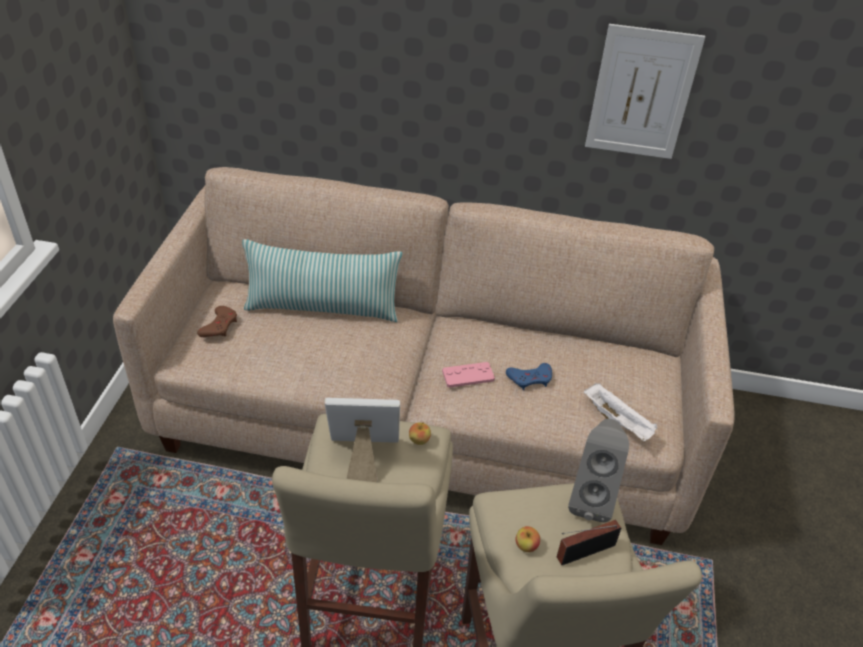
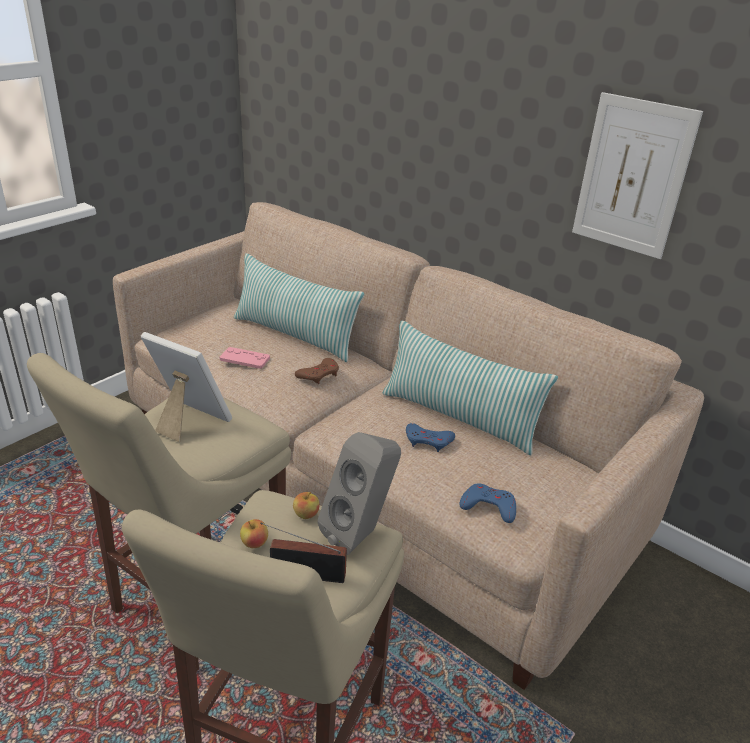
camera: 30 degrees right, 10 degrees down
brown game controller [197,306,237,337] -> brown game controller moved to [295,358,339,384]
apple [409,422,431,445] -> apple moved to [293,491,319,519]
pink game controller [442,362,495,388] -> pink game controller moved to [220,347,270,369]
white tray [584,383,657,441] -> blue game controller [460,484,516,523]
none -> pillow [383,321,558,456]

